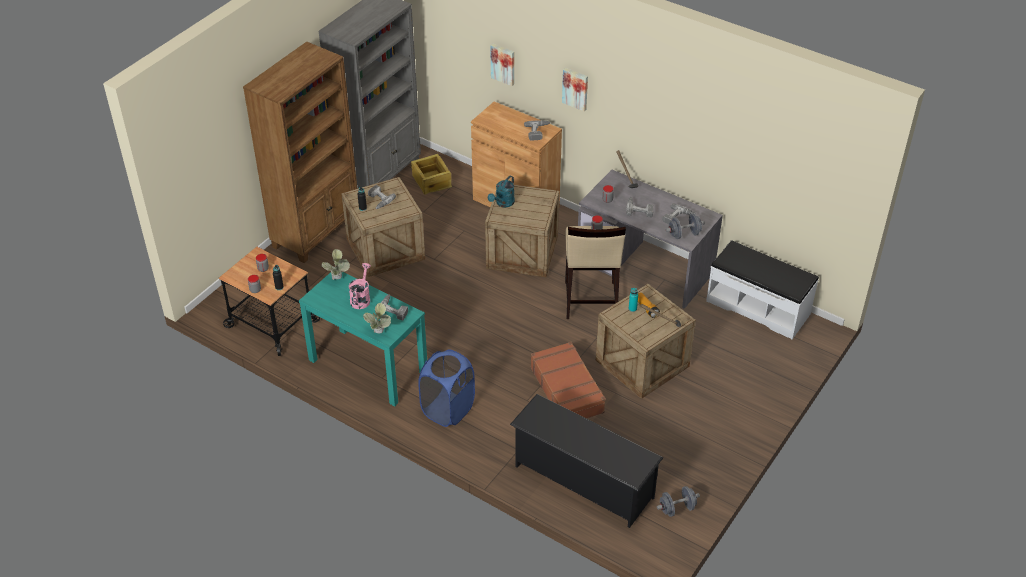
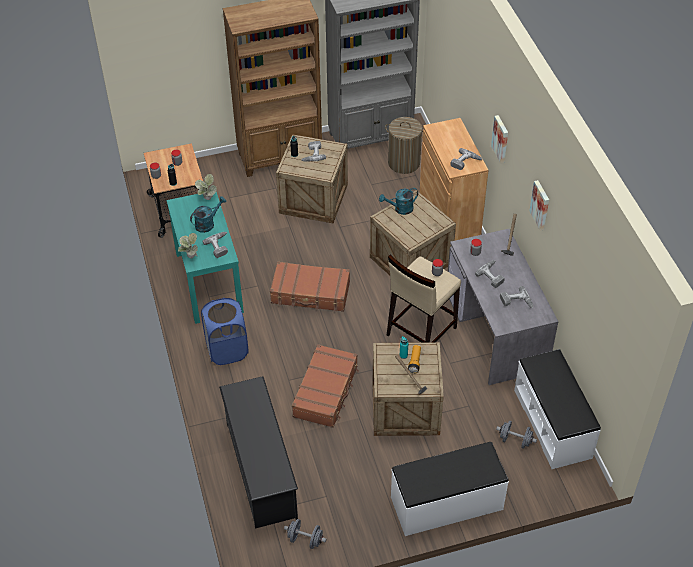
camera: 40 degrees right, 5 degrees up
pink watering can [349,263,371,309] -> turquoise watering can [190,196,226,233]
crate [411,154,452,195] -> laundry basket [385,117,423,174]
picture [490,44,514,86] -> picture moved to [529,180,549,231]
grey dumbbell [666,214,705,239] -> grey dumbbell moved to [496,420,537,449]
none -> brown suitcase [270,262,350,312]
none -> white bench [391,442,509,536]

